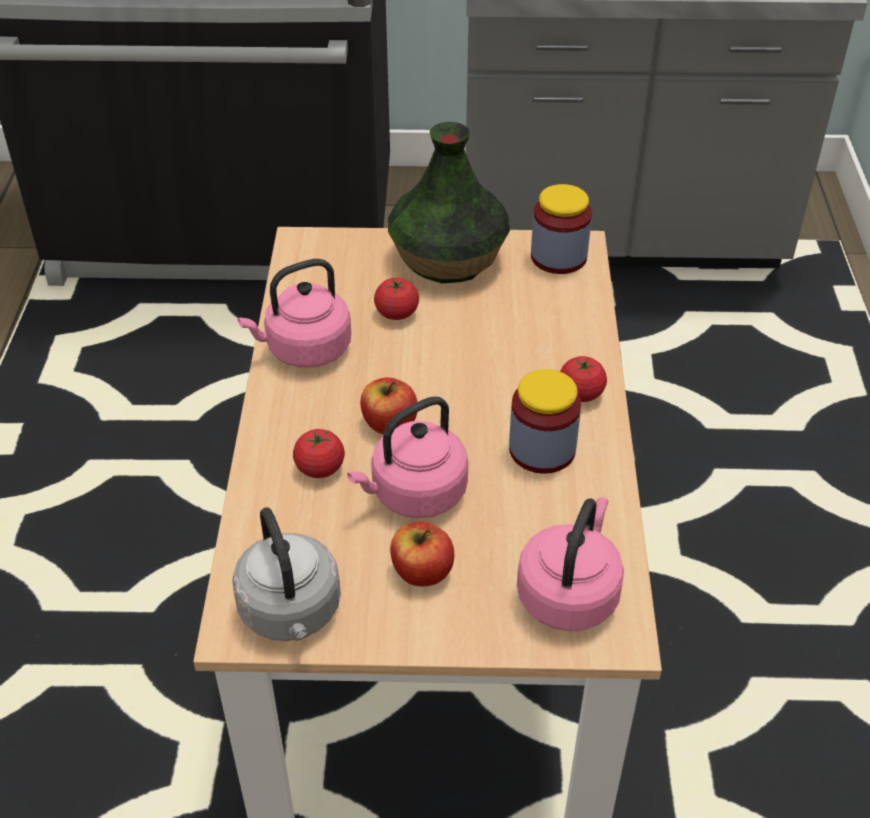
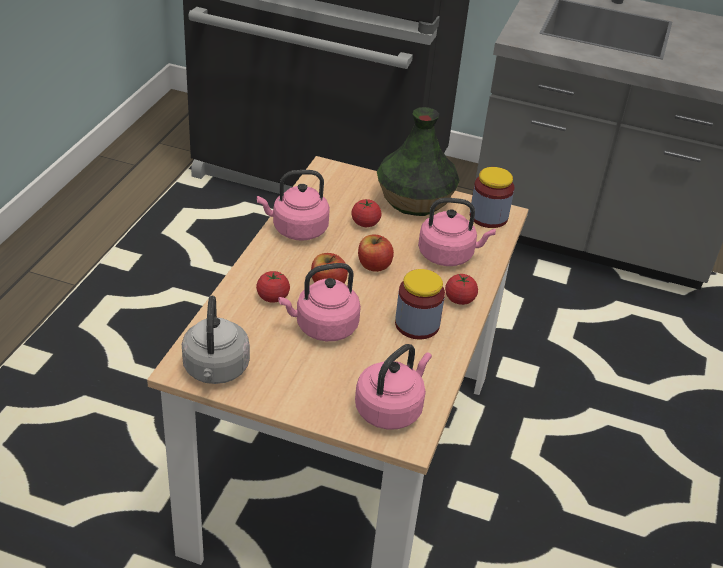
camera: 15 degrees right, 5 degrees down
apple [390,522,454,587] -> apple moved to [358,235,394,272]
none -> pink kettle [418,198,496,266]

